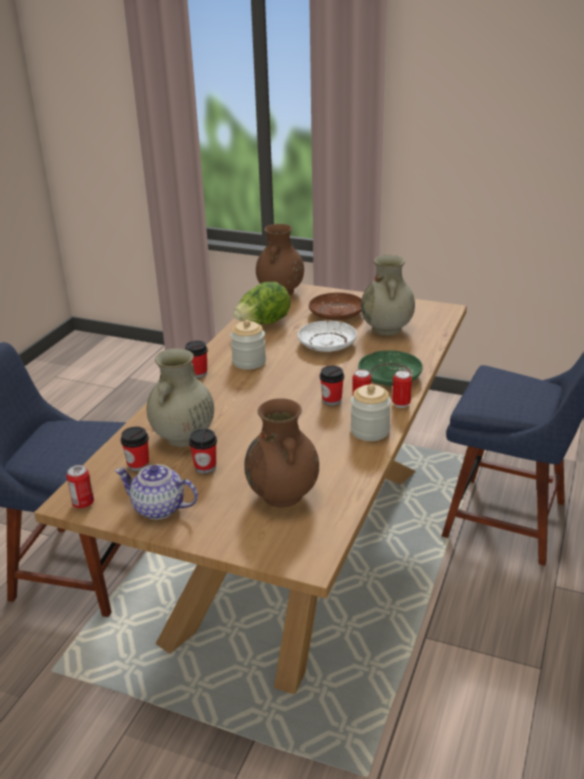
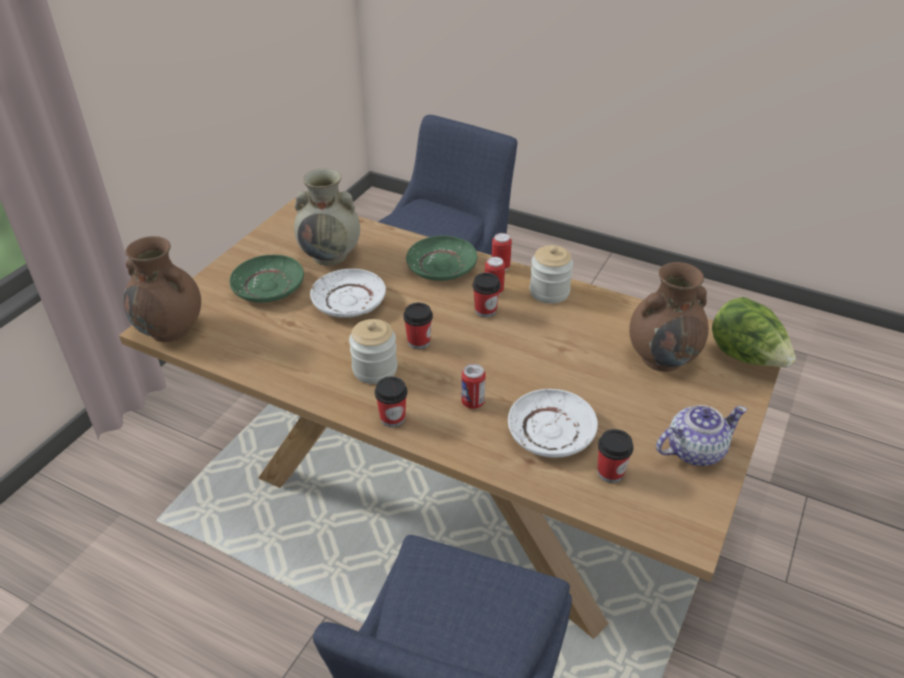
camera: 85 degrees left, 10 degrees up
can [67,465,94,508] -> can moved to [461,364,486,409]
teapot [115,464,198,520] -> teapot turned 135 degrees counterclockwise [656,405,747,466]
beige vase [146,348,214,447] -> white plate [508,389,598,458]
cup [189,428,217,474] -> cup moved to [403,303,433,349]
lettuce [233,282,291,324] -> lettuce moved to [712,297,796,367]
brown plate [309,292,362,321] -> green plate [229,255,304,303]

